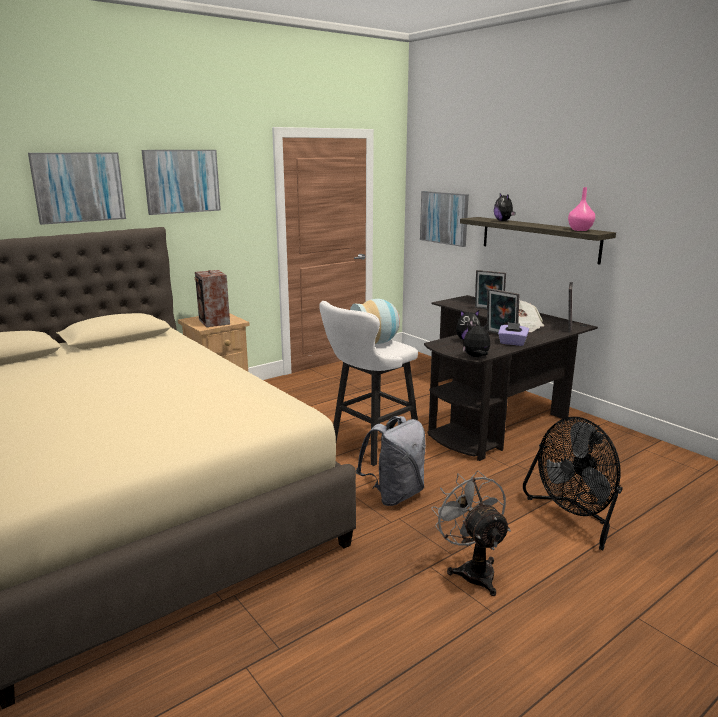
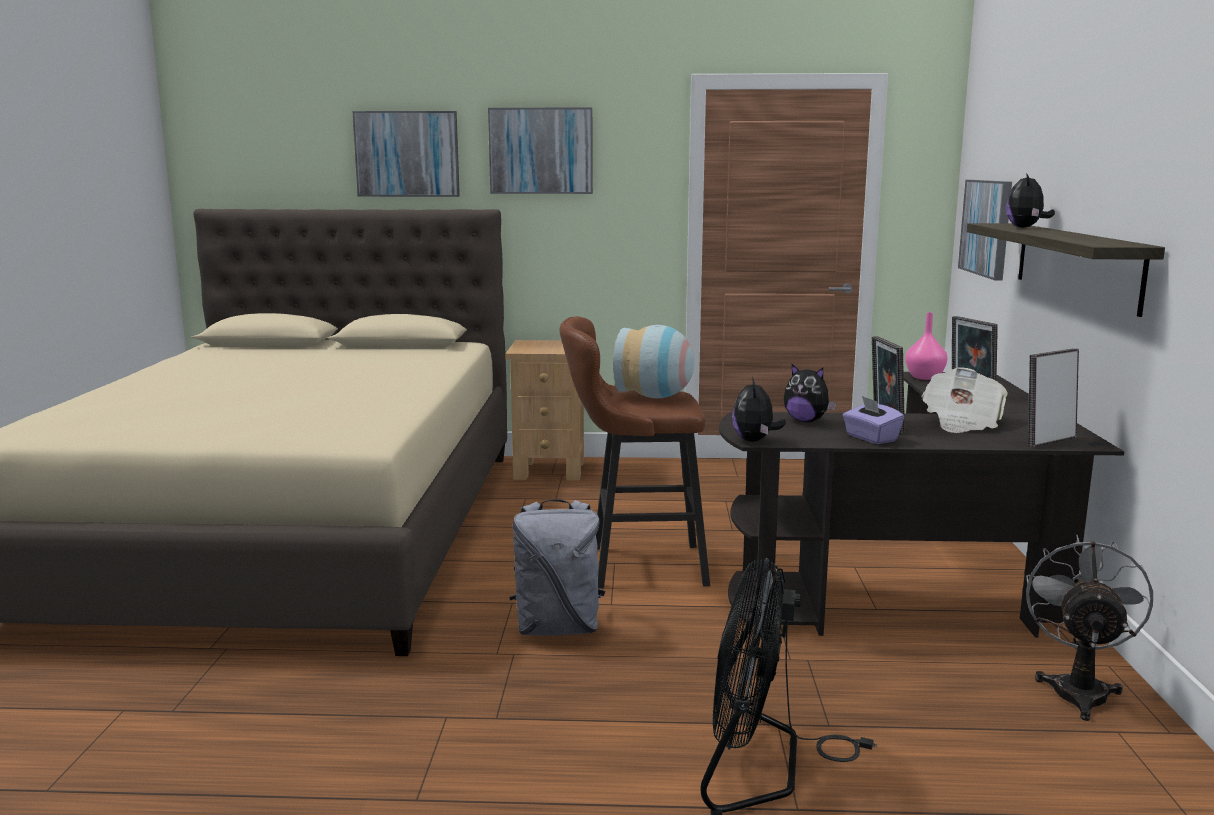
camera: 40 degrees right, 5 degrees down
speaker [195,270,230,327] -> none
white stool [319,301,418,466] -> brown stool [560,316,710,589]
grey fan [431,471,511,596] -> grey fan moved to [1026,535,1153,721]
plush toy [463,323,490,357] -> plush toy turned 120 degrees counterclockwise [732,377,786,442]
pink vase [568,187,595,231] -> pink vase moved to [905,313,948,380]

